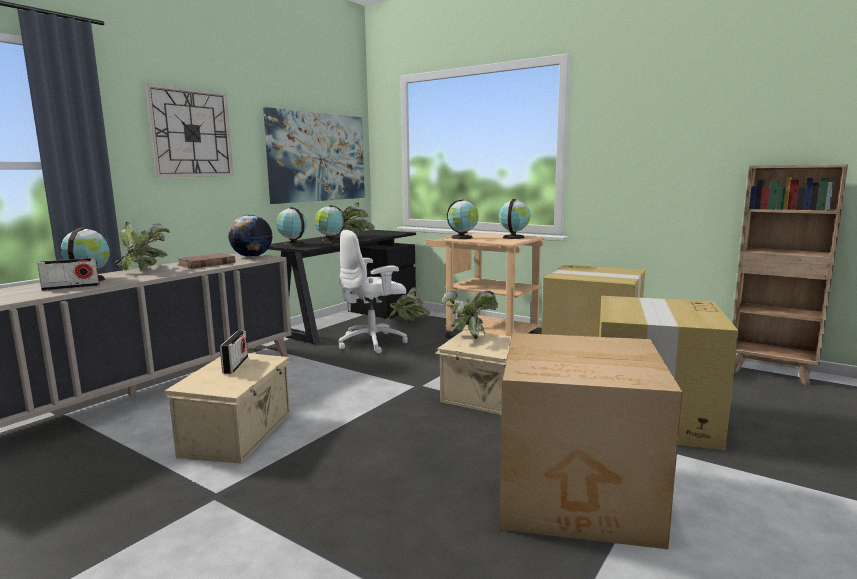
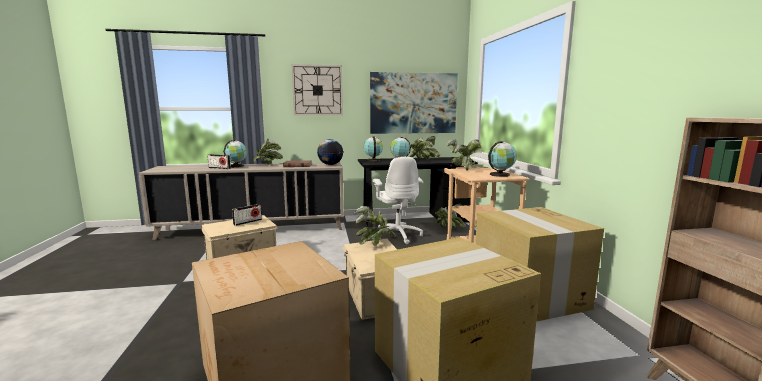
camera: 45 degrees right, 0 degrees up
white office chair [339,230,408,354] -> white office chair turned 120 degrees counterclockwise [373,157,423,244]
globe [447,199,479,239] -> potted plant [447,140,482,171]

